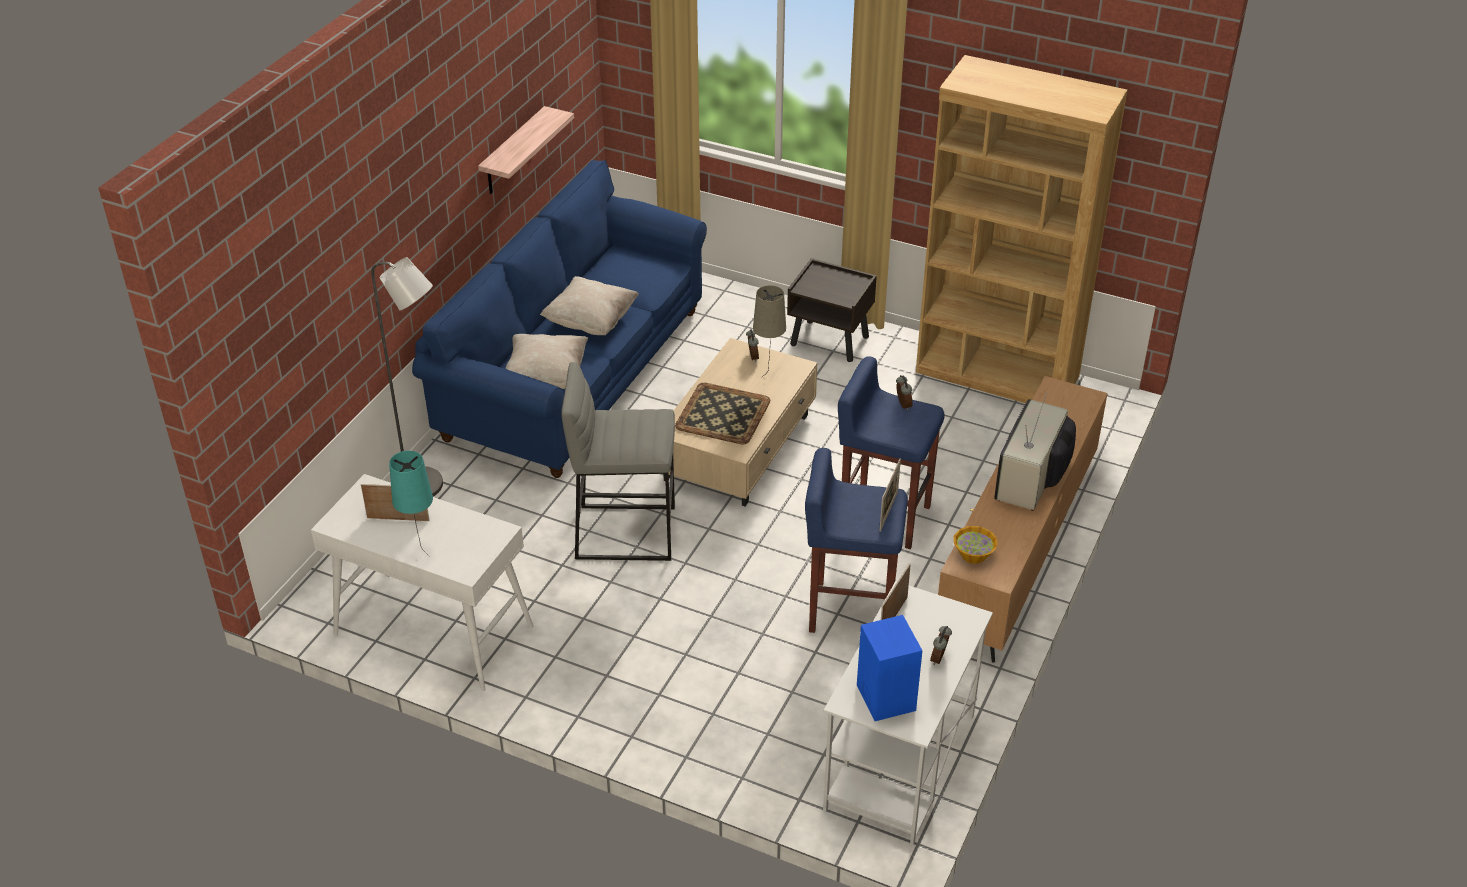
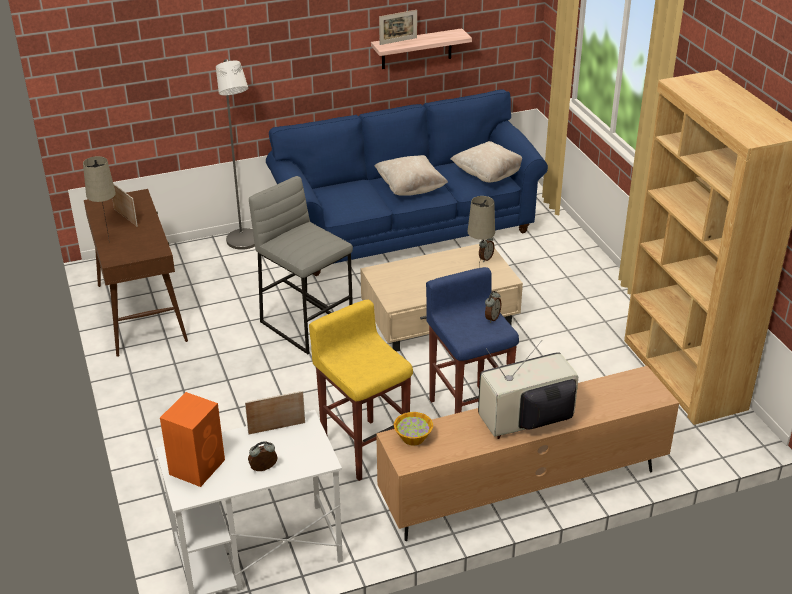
camera: 45 degrees right, 5 degrees down
white console table [311,474,534,691] -> brown console table [84,189,188,357]
turquoise table lamp [389,451,433,556] -> beige table lamp [83,156,116,238]
beige pillow [505,334,588,389] -> beige pillow moved to [451,141,522,183]
tray [675,383,770,445] -> none
brown nightstand [787,258,877,362] -> none
blue stool [805,448,908,633] -> yellow stool [309,300,413,481]
blue speaker [857,615,923,721] -> orange speaker [160,392,225,487]
picture frame [879,459,901,532] -> picture frame moved to [379,10,417,45]

